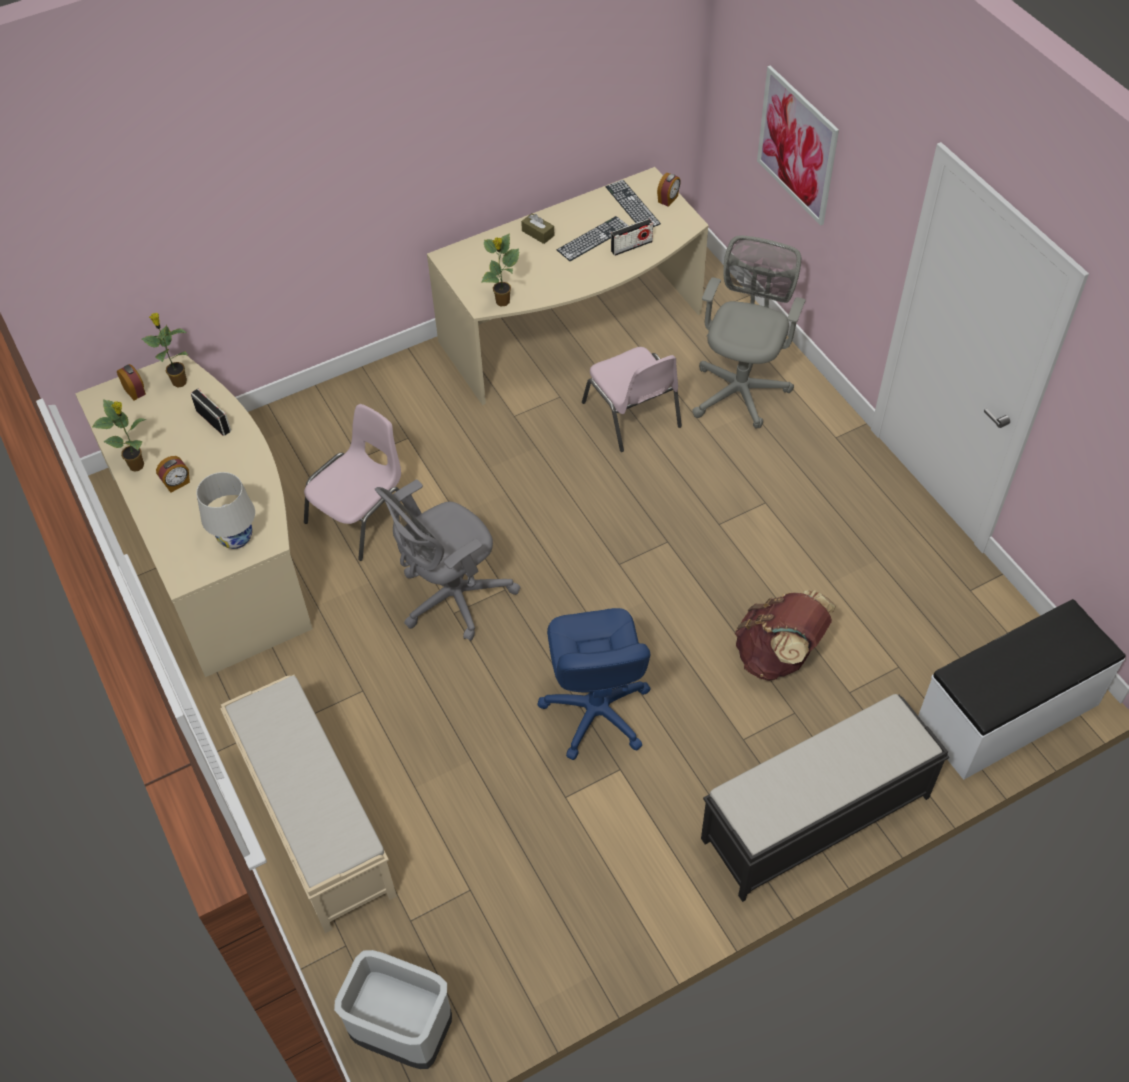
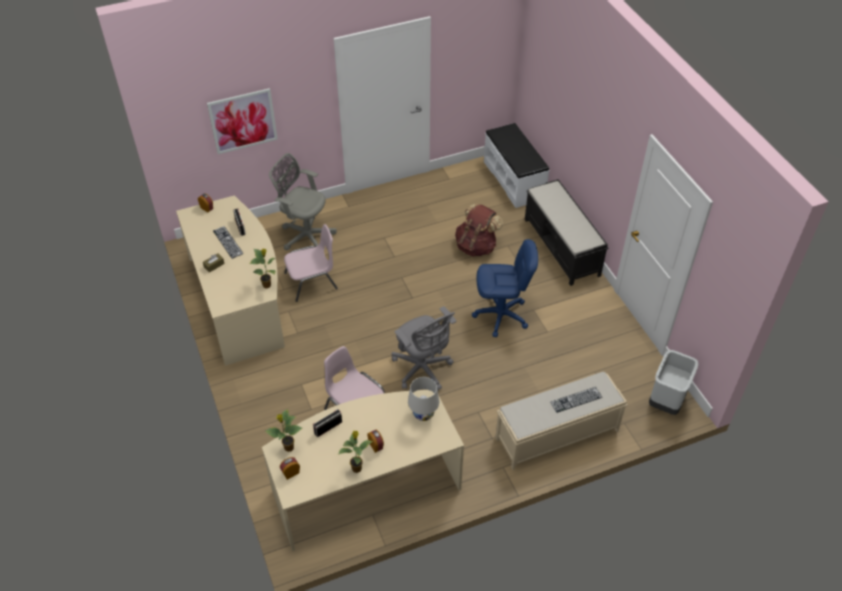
camera: 85 degrees left, 5 degrees down
keyboard [606,180,661,227] -> keyboard moved to [550,387,602,413]

